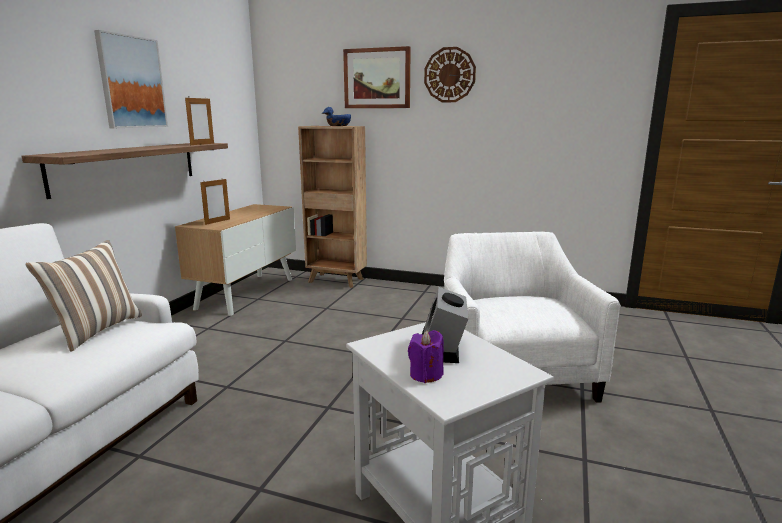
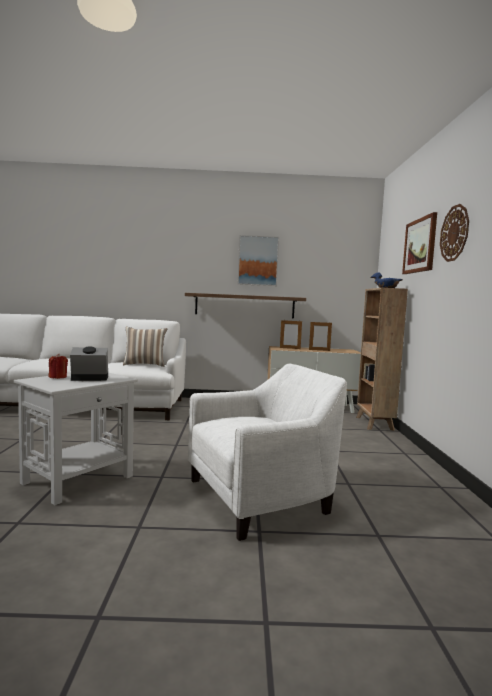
camera: 70 degrees right, 10 degrees down
picture frame [185,98,214,145] -> picture frame moved to [309,322,332,351]
purple candle [408,330,444,383] -> red candle [49,354,68,379]

